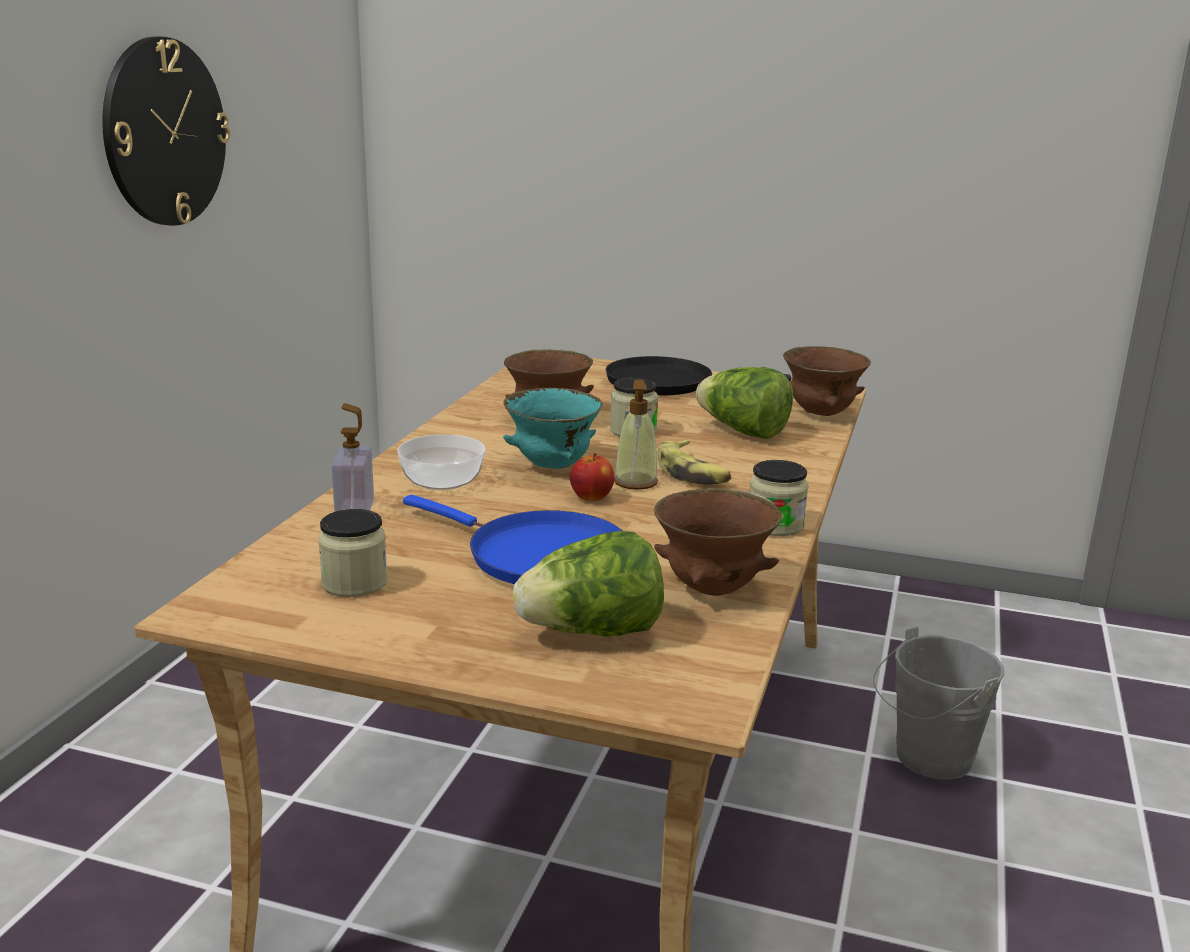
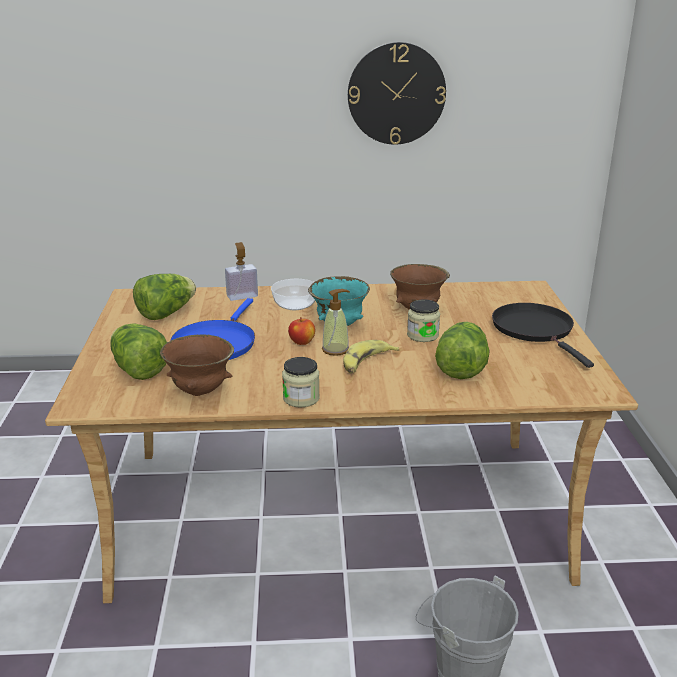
camera: 70 degrees right, 5 degrees up
jar [318,509,388,597] -> lettuce [133,274,196,320]
brown bowl [783,346,871,416] -> none

